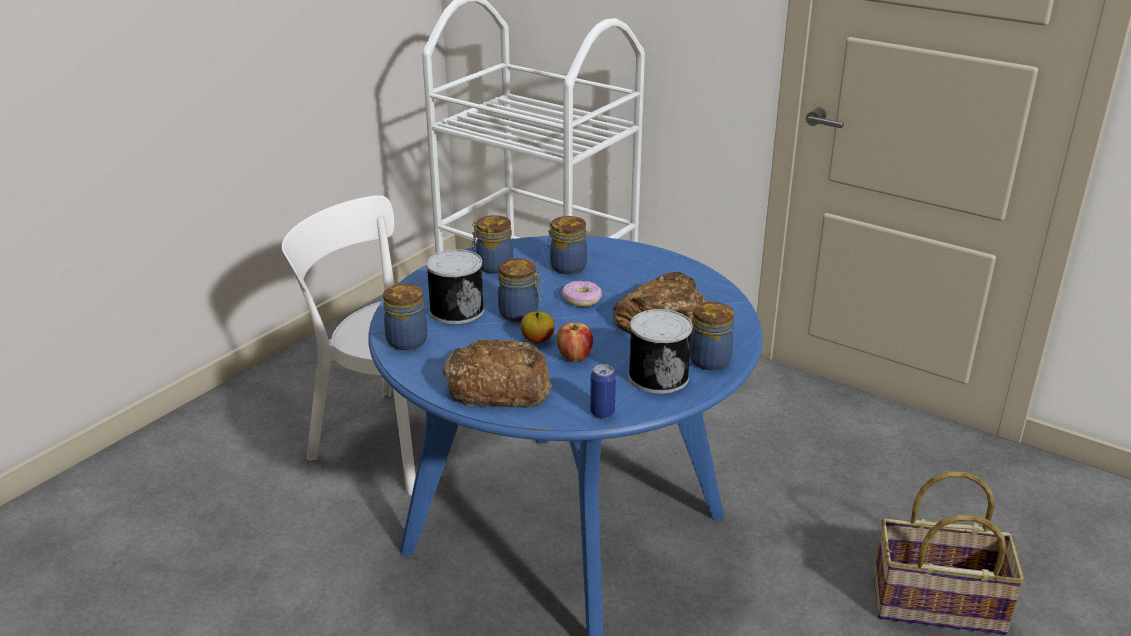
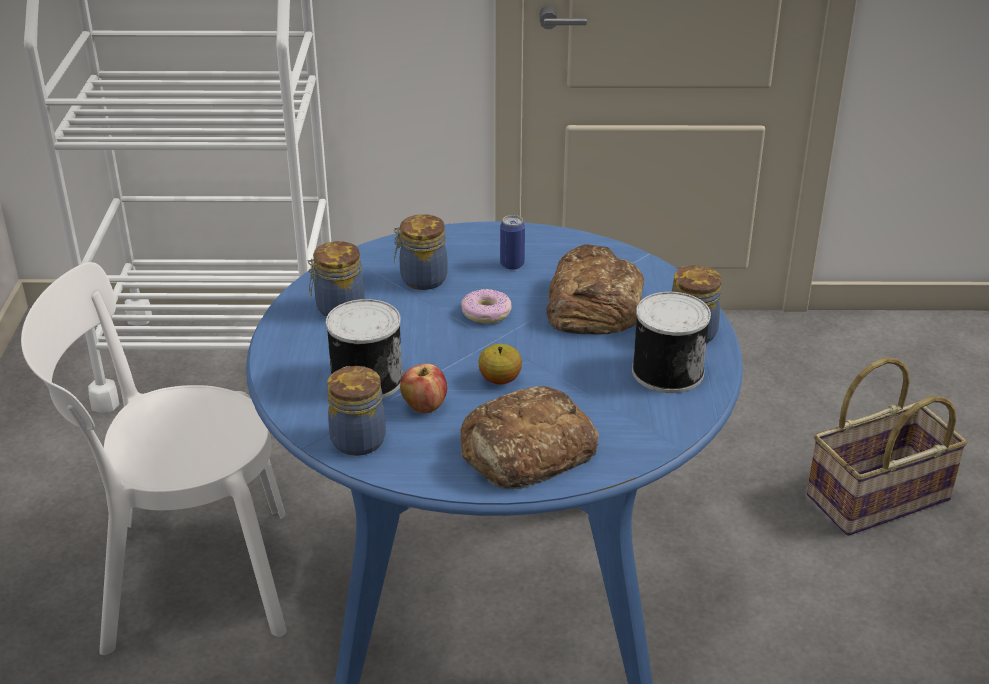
camera: 35 degrees left, 5 degrees up
jar [498,258,543,322] -> none
apple [557,323,593,362] -> apple moved to [400,363,447,413]
can [590,364,616,418] -> can moved to [500,215,525,270]

